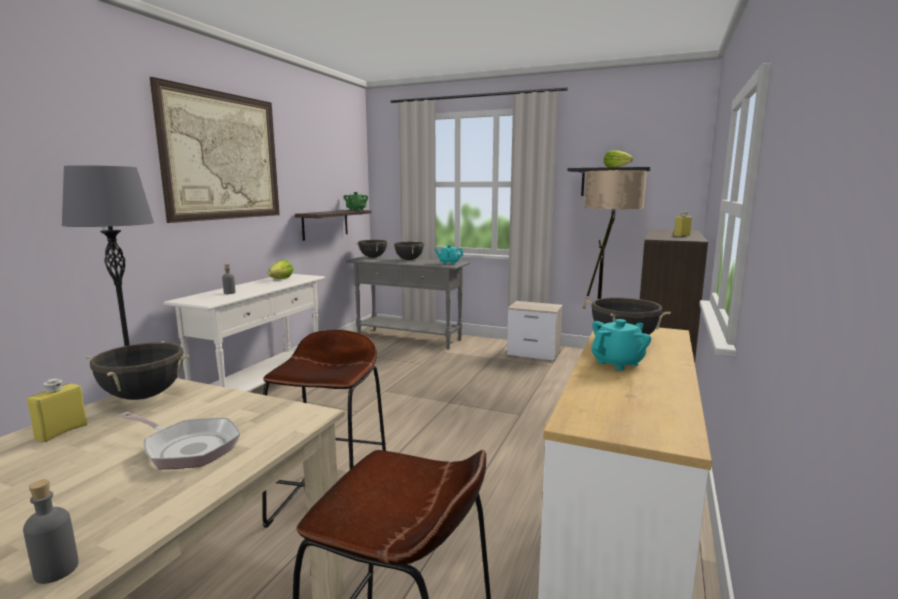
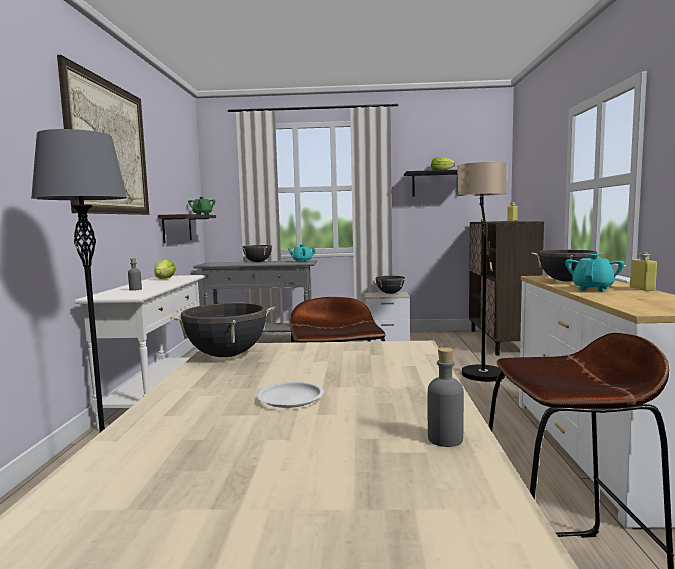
camera: 20 degrees left, 5 degrees down
yellow bottle [27,378,87,443] -> yellow bottle moved to [630,252,657,291]
frying pan [117,412,240,469] -> none
black cooking pot [355,240,390,258] -> black cooking pot moved to [375,276,405,294]
none -> white plate [257,382,324,408]

